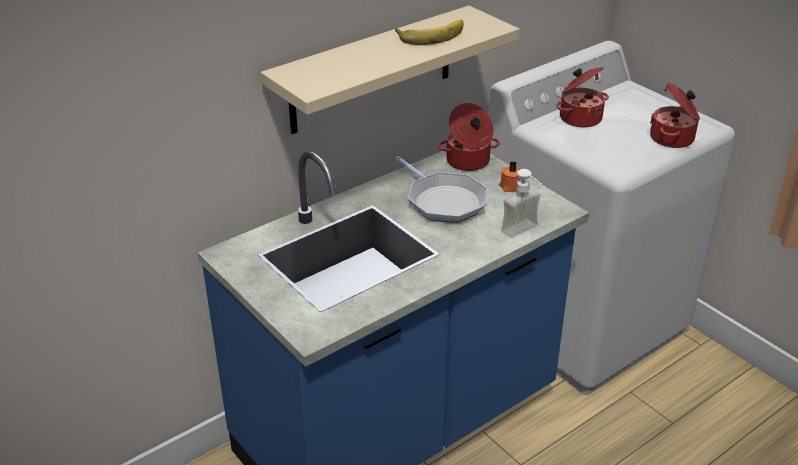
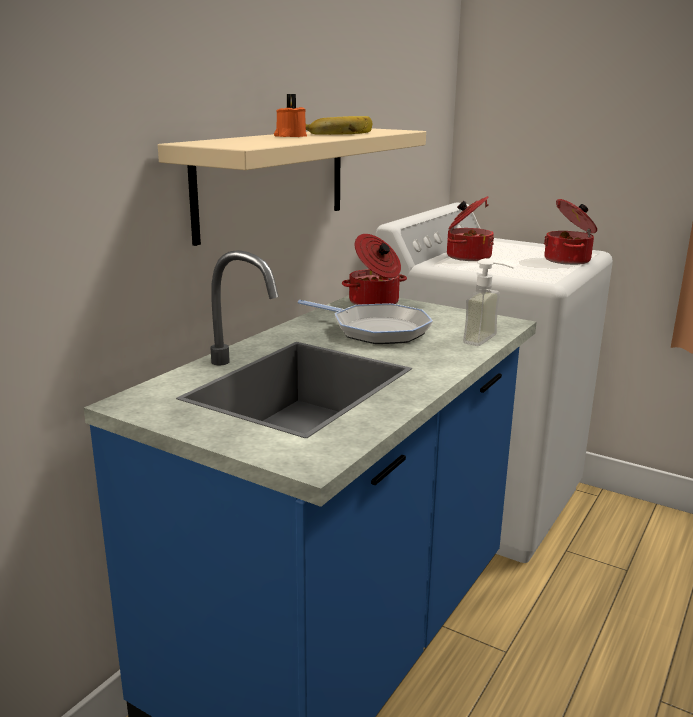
camera: 20 degrees left, 15 degrees down
orange candle [499,161,521,192] -> orange candle moved to [274,94,307,137]

